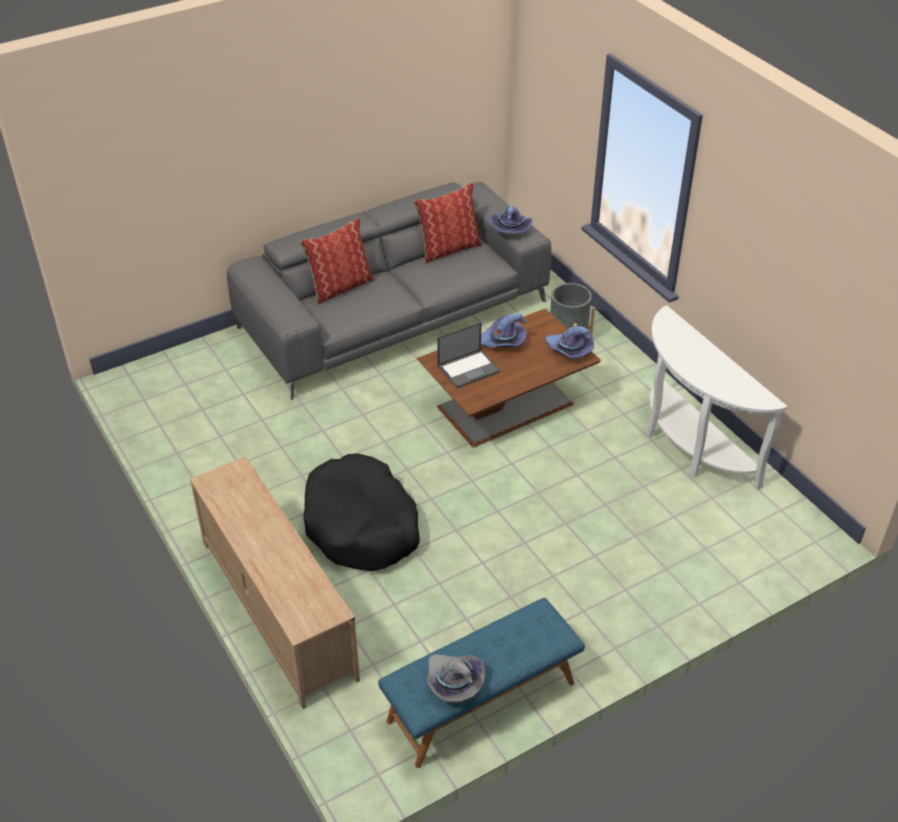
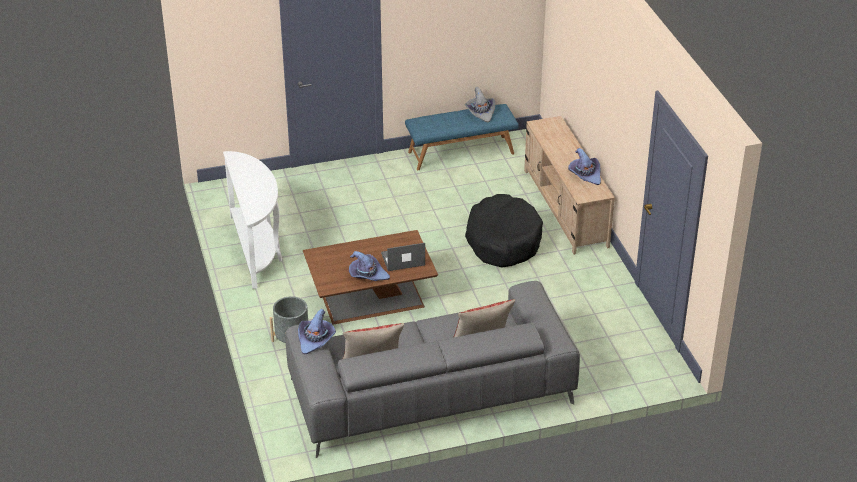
camera: 165 degrees left, 5 degrees down
purple hat [545,326,594,359] -> purple hat moved to [568,148,601,185]

